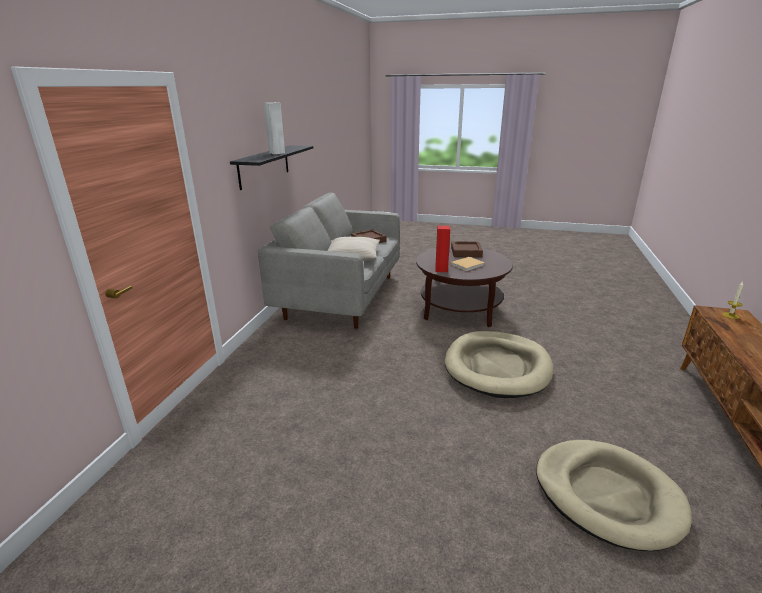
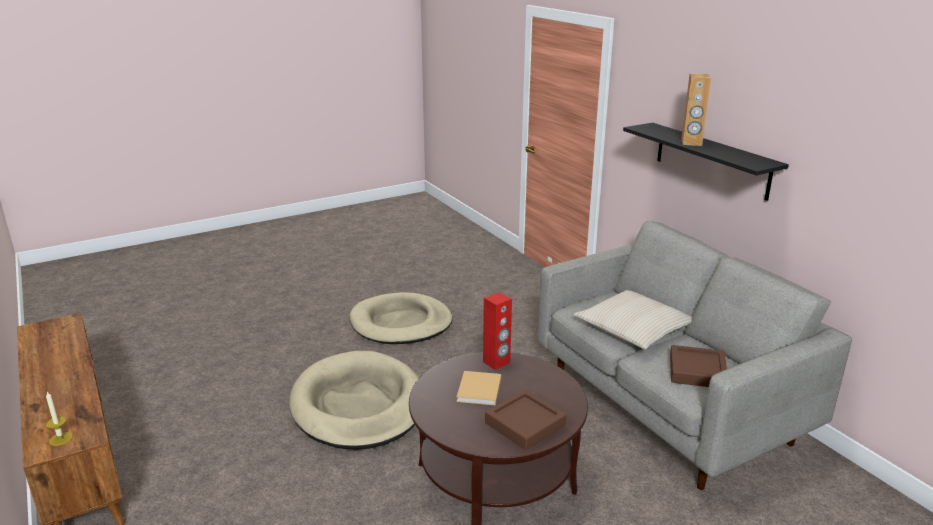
camera: 135 degrees right, 0 degrees up
white speaker [264,103,285,154] -> brown speaker [681,74,711,146]
beige dog bed [536,440,692,551] -> beige dog bed moved to [350,292,452,344]

